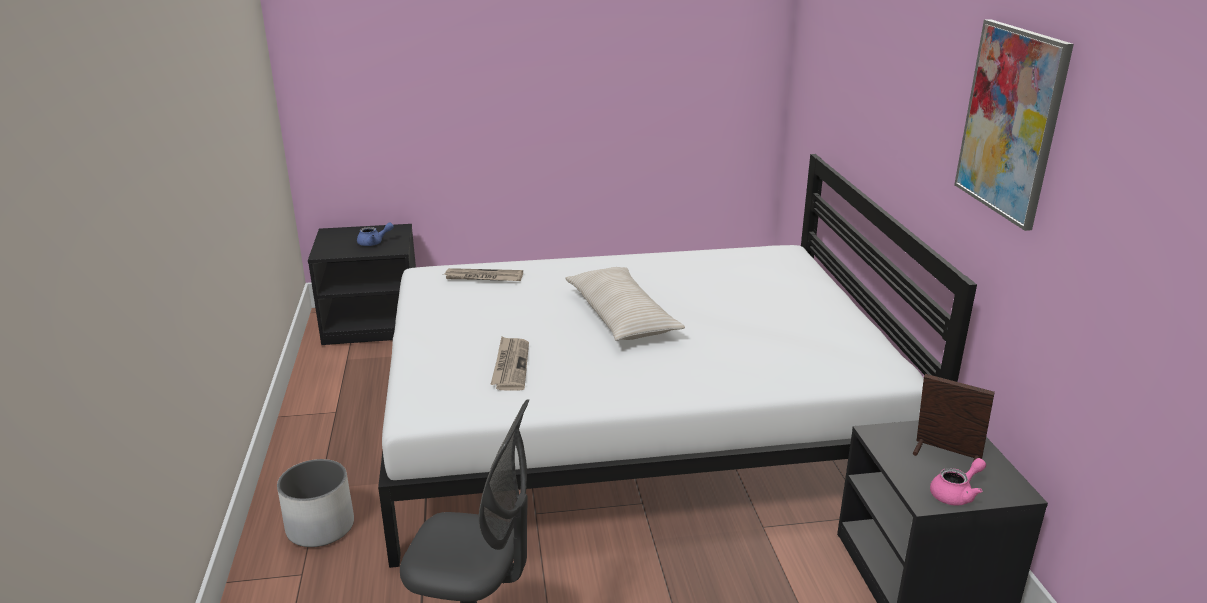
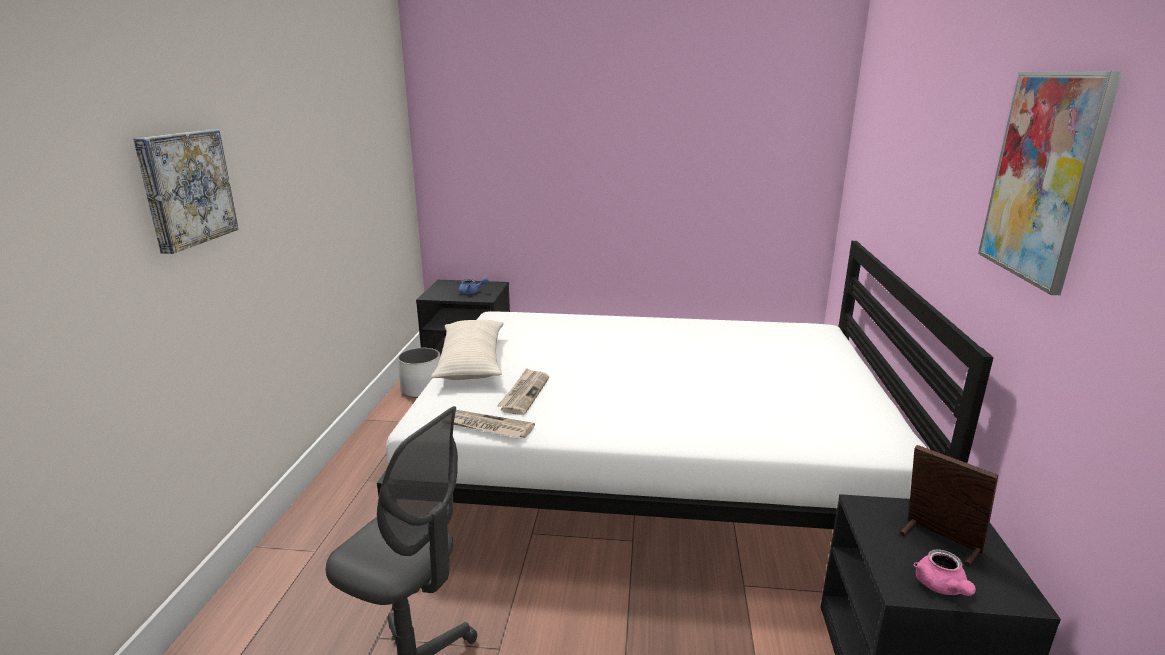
camera: 15 degrees right, 5 degrees down
white planter [277,459,354,547] -> white planter moved to [398,348,440,398]
newspaper [444,268,523,281] -> newspaper moved to [454,410,535,438]
beige pillow [565,267,685,341] -> beige pillow moved to [431,320,504,380]
pink teapot [930,458,986,506] -> pink teapot turned 105 degrees clockwise [914,549,976,596]
none -> picture [133,130,239,254]

